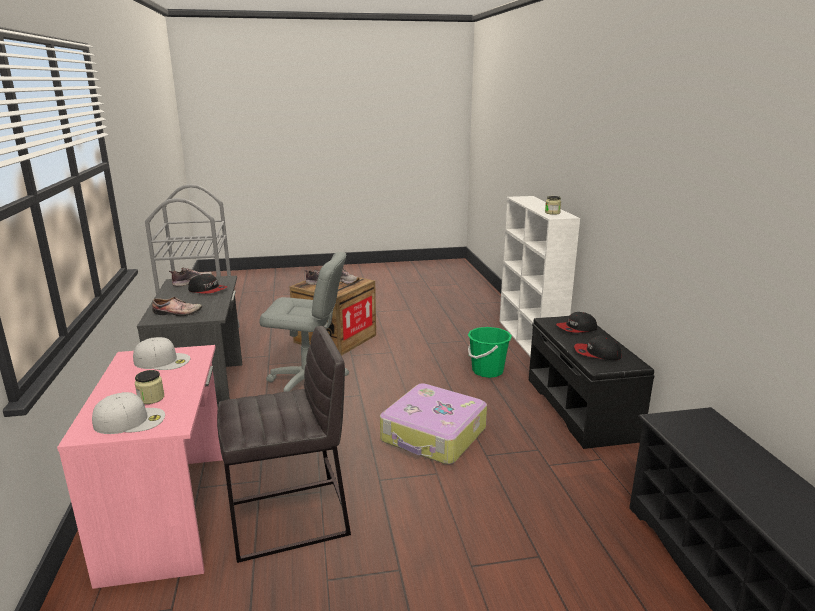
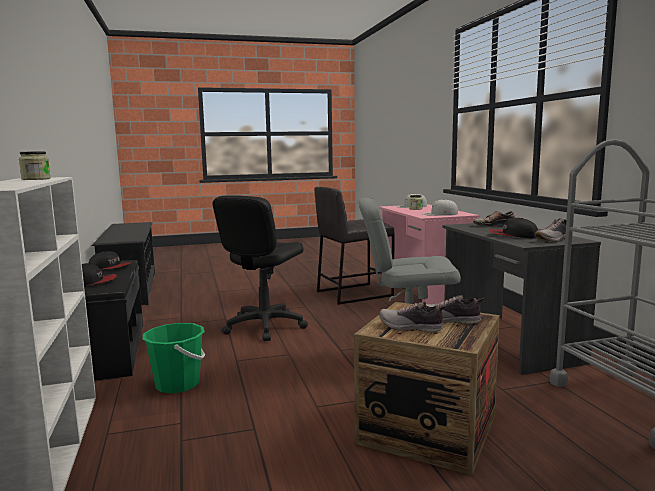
camera: 175 degrees right, 10 degrees down
suitcase [380,383,487,464] -> black office chair [212,195,308,341]

